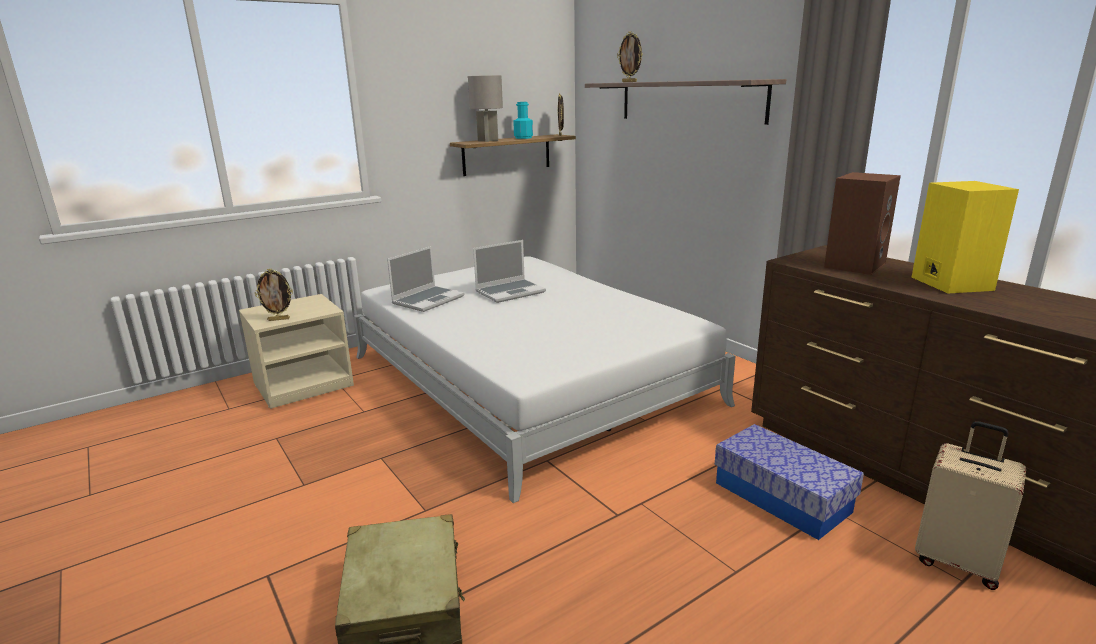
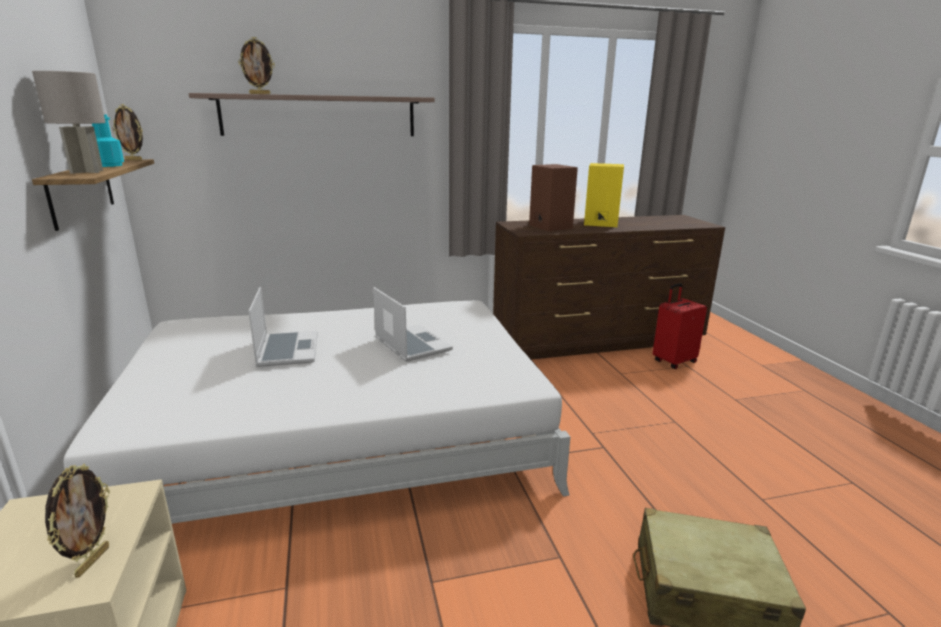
camera: 70 degrees left, 0 degrees up
laptop [387,246,465,312] -> laptop moved to [373,287,453,362]
storage box [715,424,864,540] -> none
beige suitcase [915,421,1026,590] -> red suitcase [653,283,707,369]

